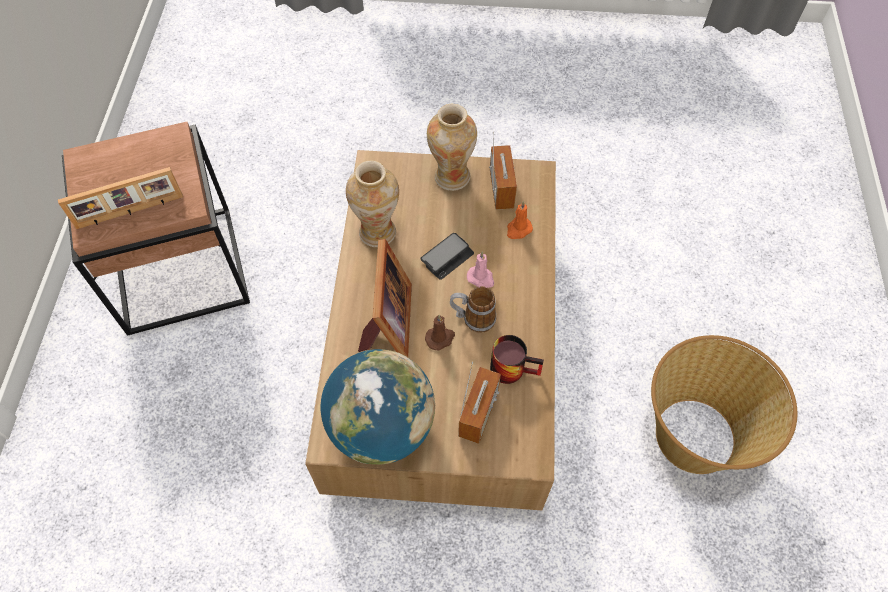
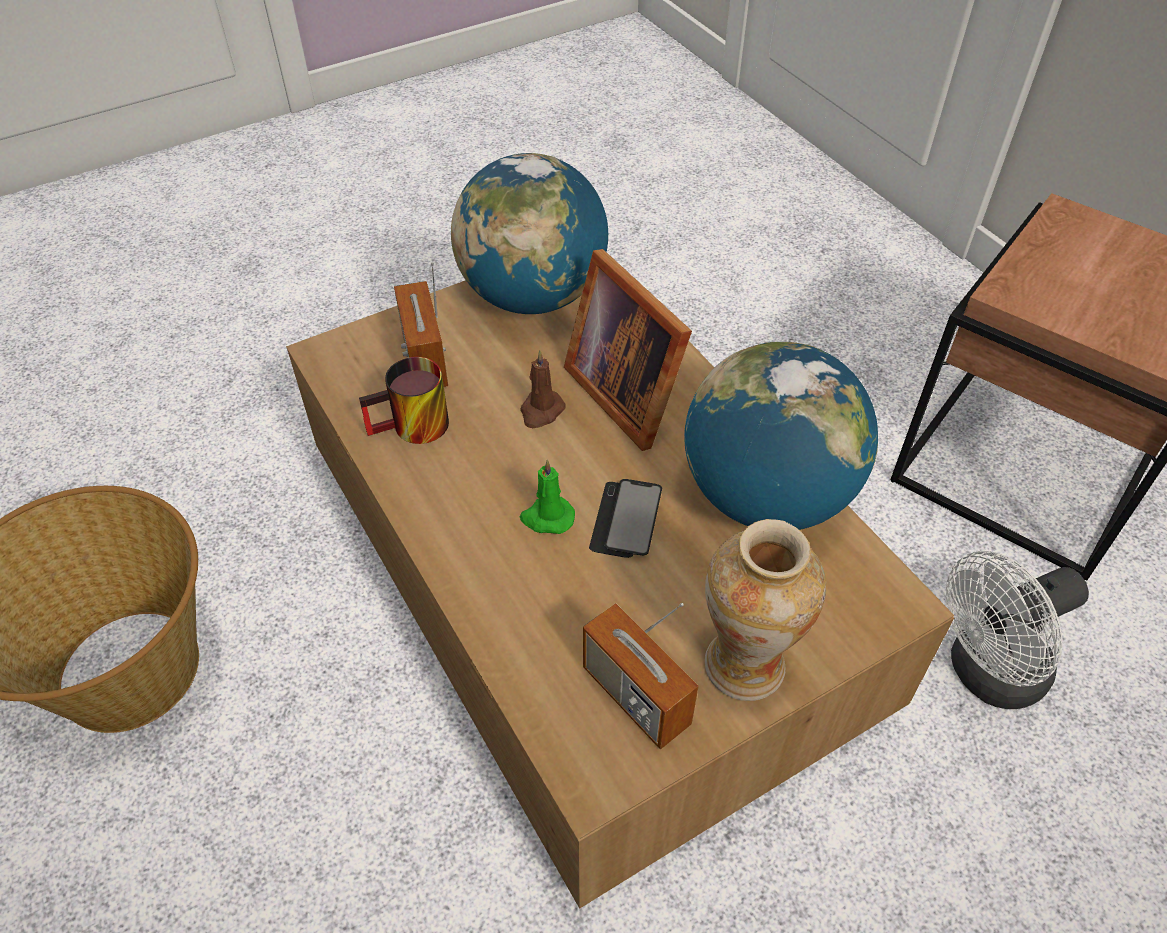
camera: 145 degrees right, 10 degrees down
picture frame [58,167,183,229] -> none
vase [346,161,399,247] -> globe [684,342,878,530]
mug [450,286,496,333] -> none
pink candle [467,251,494,288] -> green candle [520,460,575,534]
orange candle [507,201,533,239] -> none
none -> white fan [946,551,1089,709]

